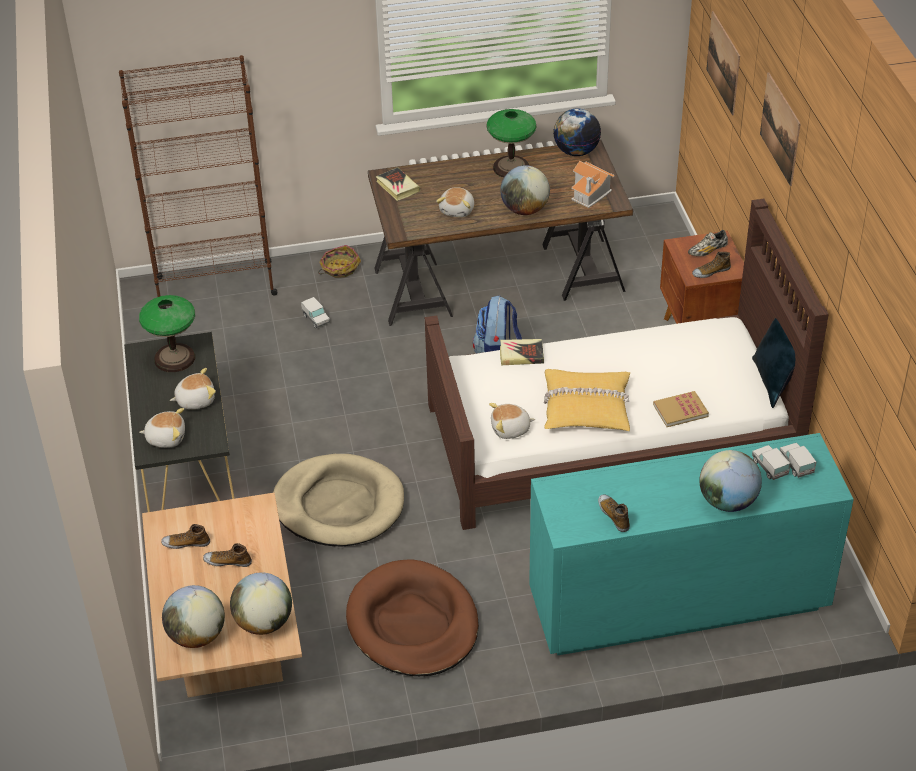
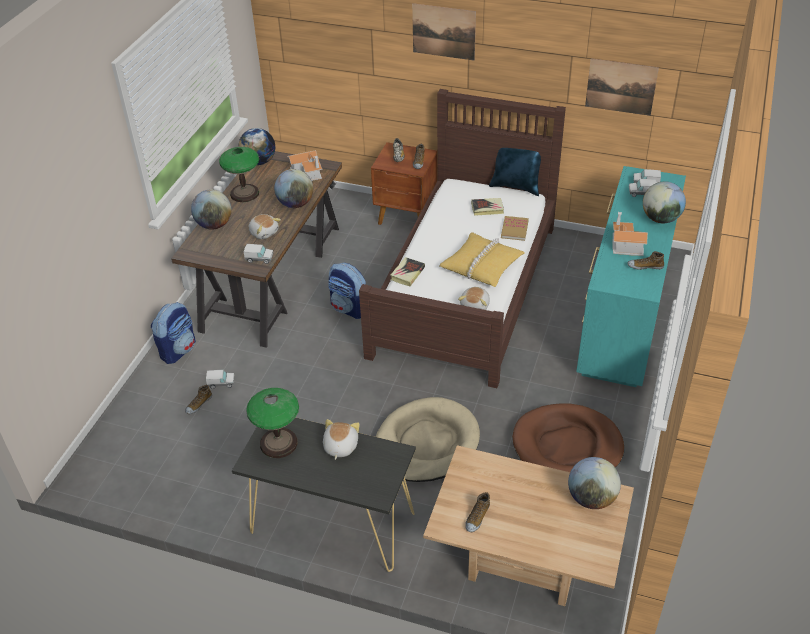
camera: 60 degrees left, 0 degrees up
brown bookcase [119,55,278,309] -> none
plush toy [139,408,185,448] -> none
globe [162,585,225,648] -> globe moved to [191,190,232,229]
shoe [203,543,252,567] -> shoe moved to [185,385,212,414]
basket [318,245,361,278] -> backpack [151,302,196,364]
book [376,167,420,201] -> book moved to [471,198,504,216]
picture [706,11,740,115] -> picture moved to [585,58,659,116]
none -> toy truck [244,244,273,264]
none -> toy house [612,212,648,256]

